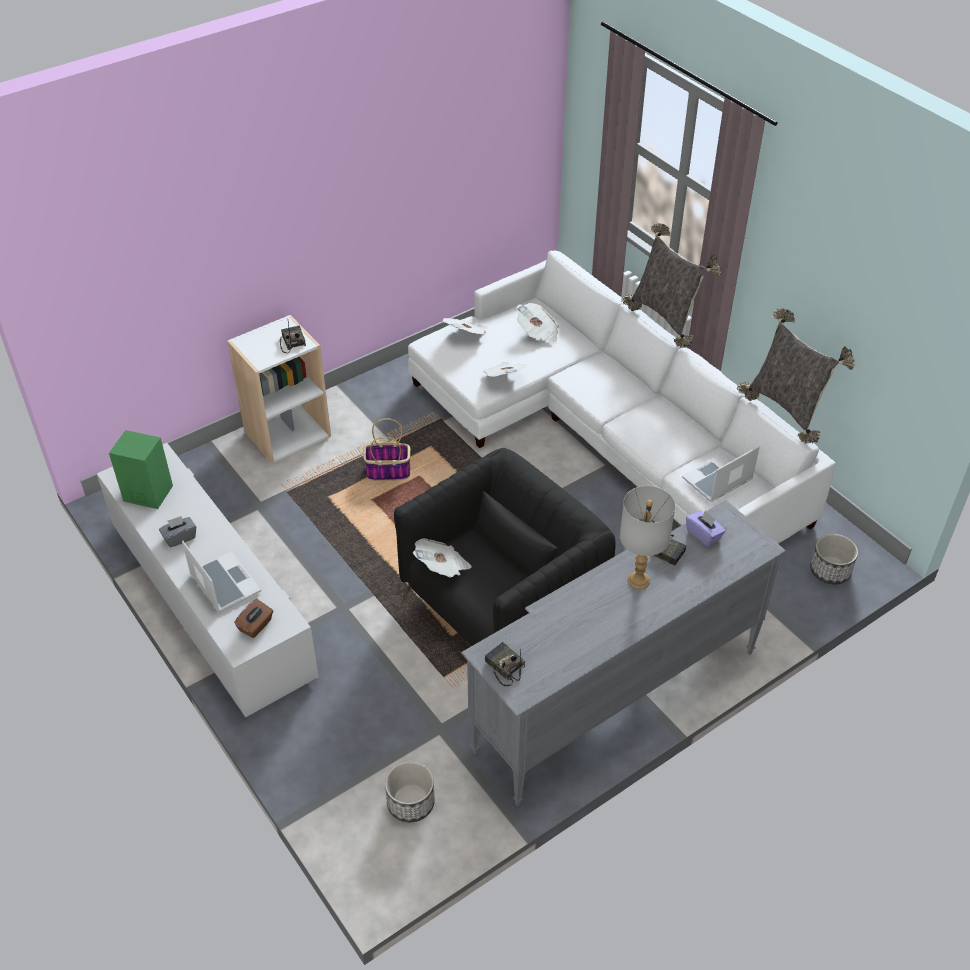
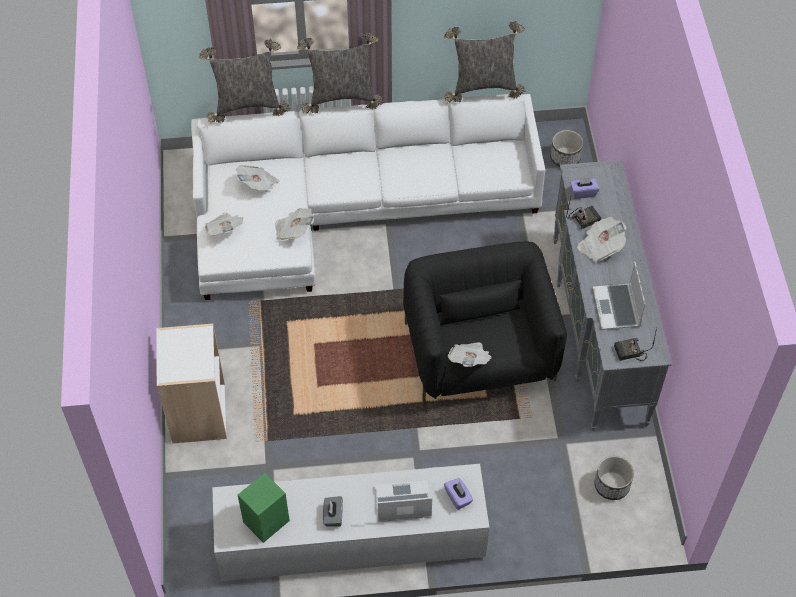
camera: 60 degrees left, 10 degrees up
brown tissue box [234,599,273,638] -> purple tissue box [444,478,473,510]
radio [280,322,306,353] -> none
basket [363,418,410,481] -> none
grey table lamp [620,486,675,589] -> newspaper [577,217,627,262]
laptop [682,446,760,502] -> laptop moved to [593,262,645,330]
none -> pillow [199,39,290,124]

